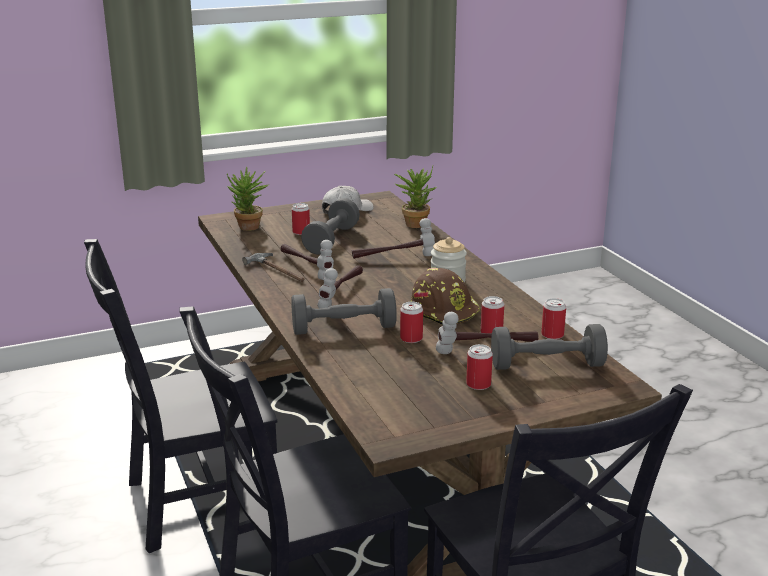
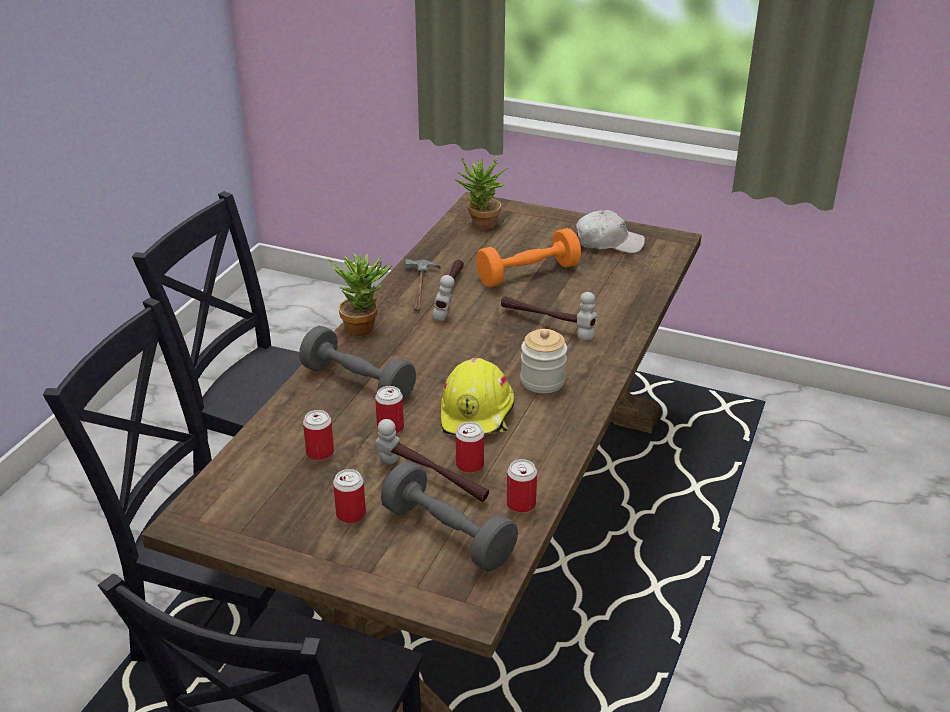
camera: 45 degrees right, 10 degrees up
can [292,203,310,235] -> can moved to [303,410,334,461]
grey dumbbell [301,198,360,255] -> orange dumbbell [476,228,581,287]
hammer [318,265,363,308] -> none
potted plant [394,166,437,228] -> potted plant moved to [327,253,392,336]
brown hard hat [411,268,481,325] -> yellow hard hat [441,358,514,436]

